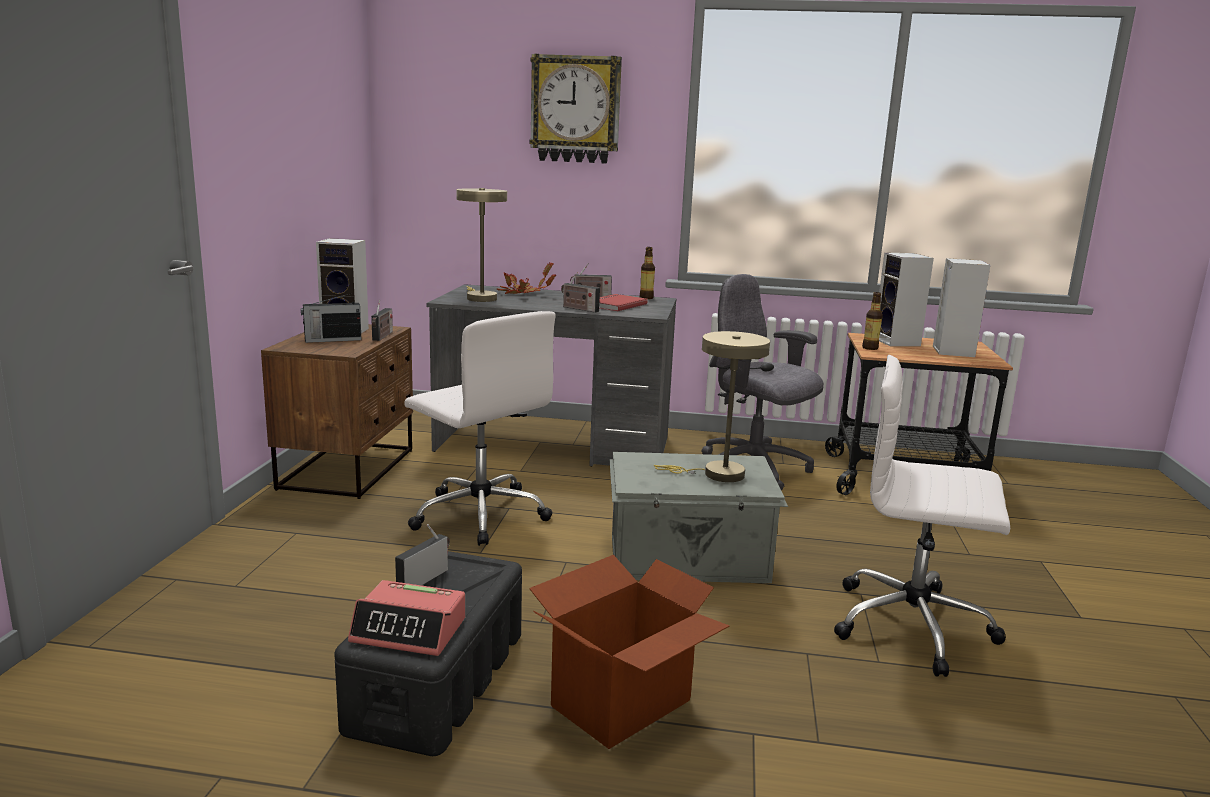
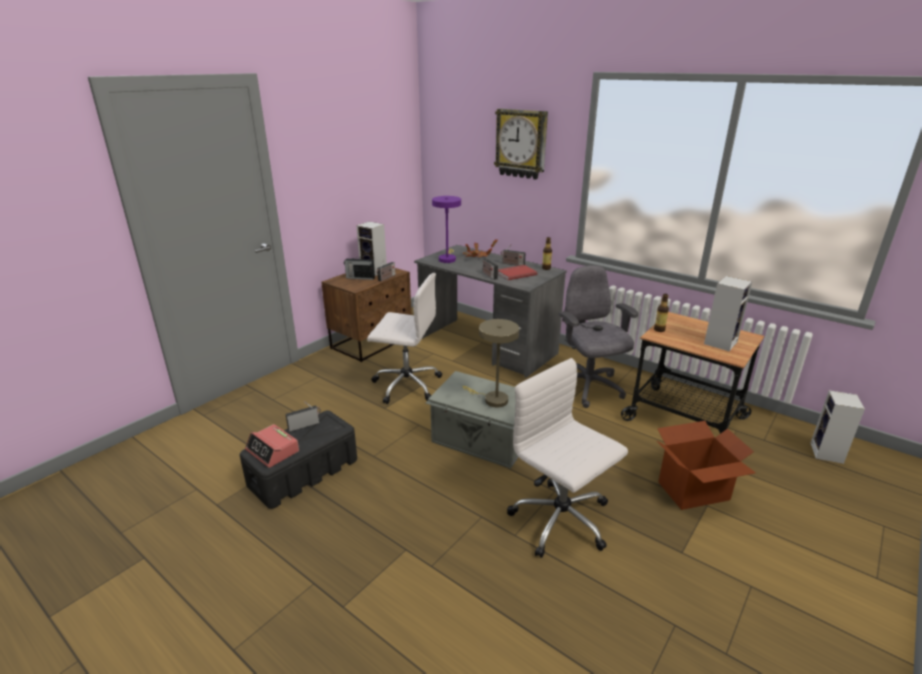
camera: 30 degrees right, 10 degrees up
white office chair [404,311,556,546] -> white office chair turned 60 degrees counterclockwise [367,273,442,404]
beige table lamp [456,188,507,302] -> purple table lamp [432,196,461,263]
cardboard box [529,555,730,749] -> cardboard box moved to [656,421,756,510]
speaker [879,253,934,347] -> speaker moved to [810,390,865,464]

